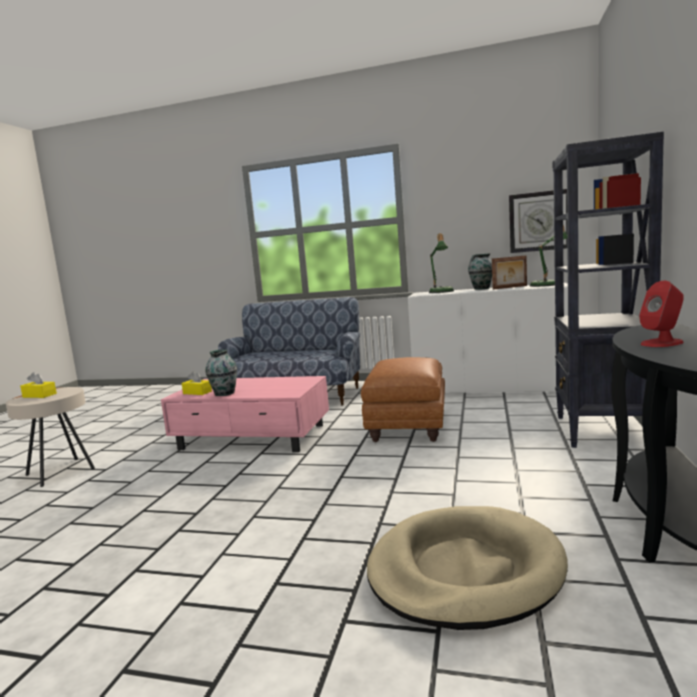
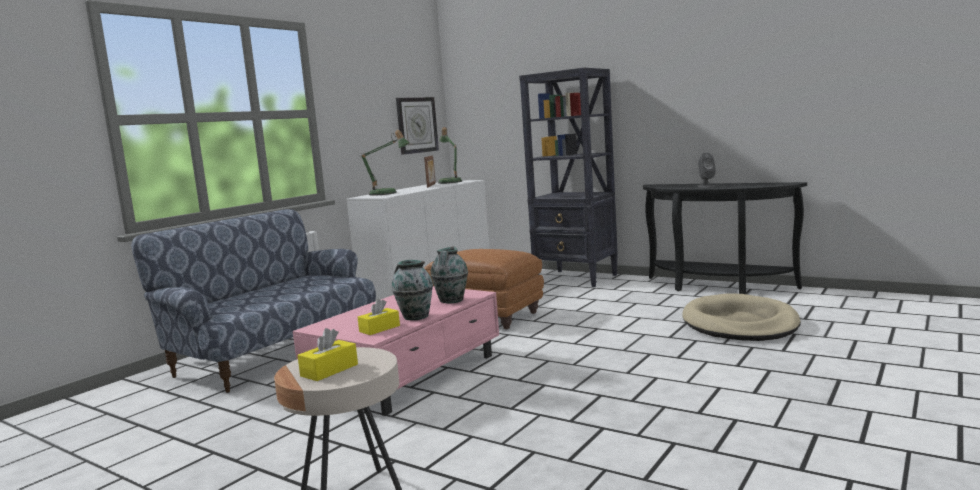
camera: 70 degrees left, 0 degrees up
vase [468,253,492,290] -> vase moved to [431,246,468,303]
red speaker [639,281,684,347] -> grey speaker [697,153,716,188]

